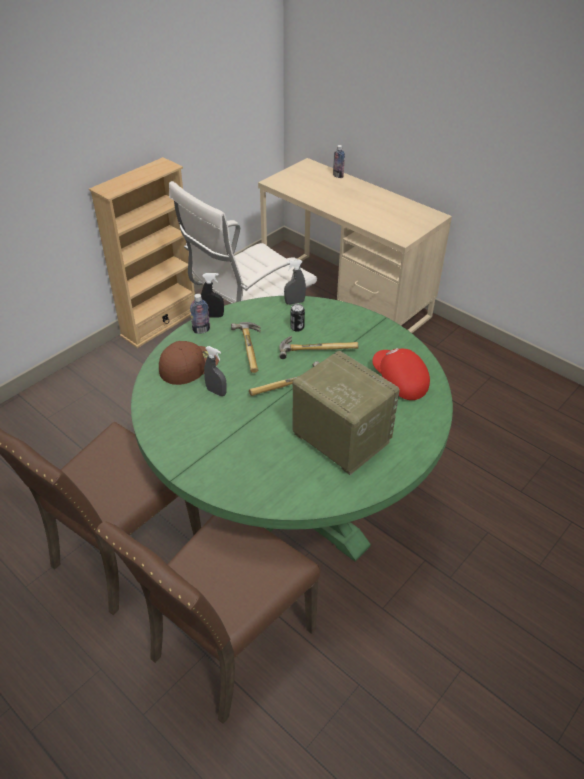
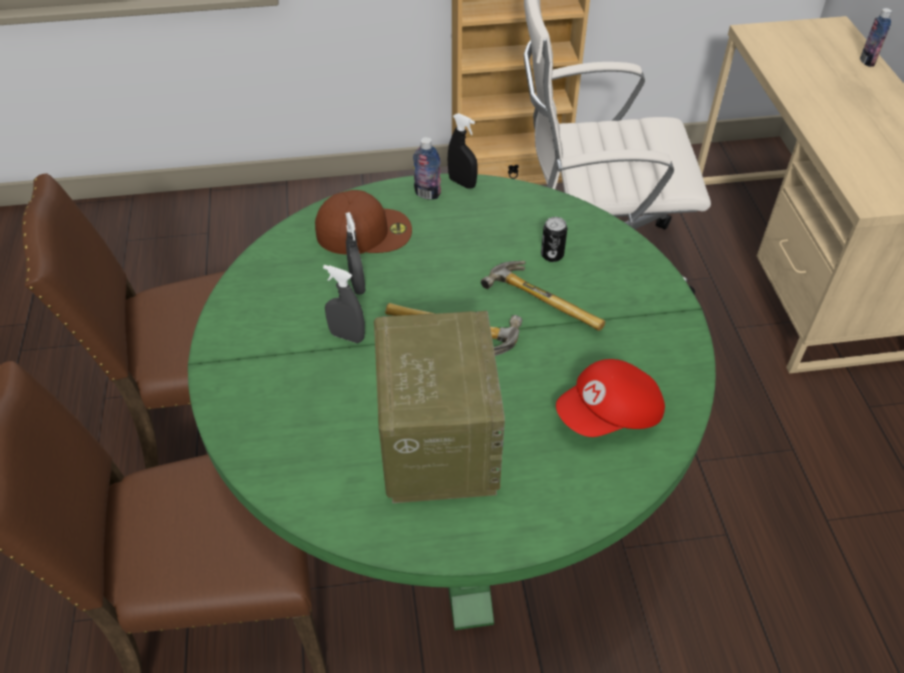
camera: 40 degrees right, 5 degrees up
hammer [231,322,261,373] -> none
grey spray bottle [284,259,306,305] -> grey spray bottle moved to [323,265,365,343]
red cap [372,348,430,400] -> red cap turned 120 degrees counterclockwise [556,359,665,437]

